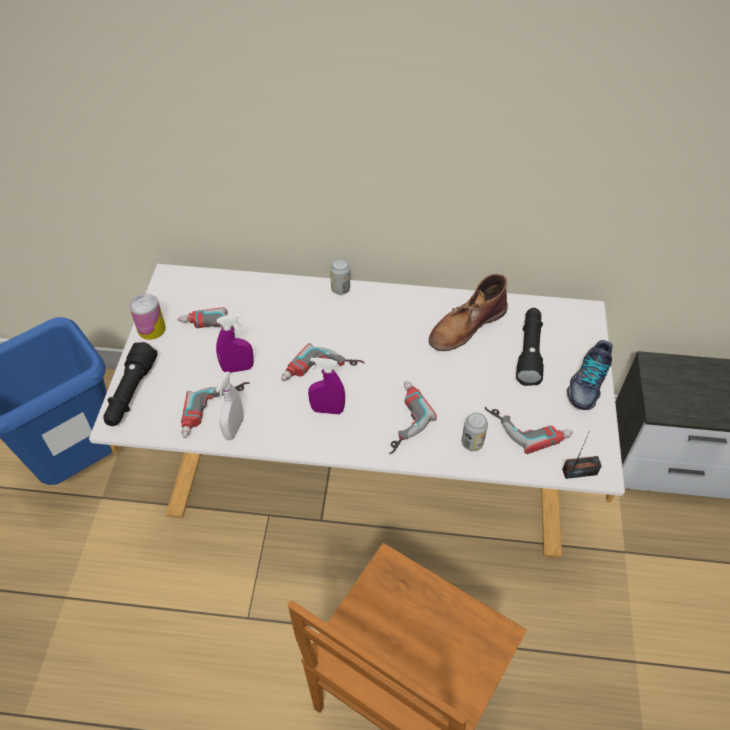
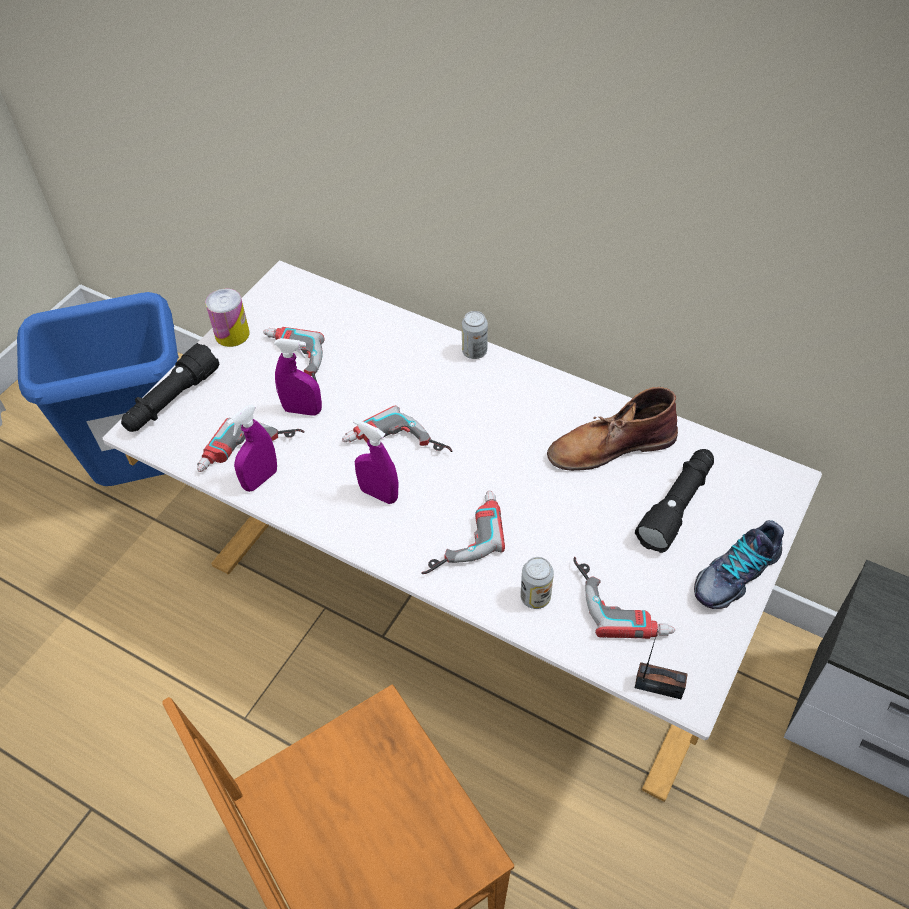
camera: 25 degrees right, 0 degrees up
white spray bottle [216,371,244,440] -> purple spray bottle [226,405,277,492]

